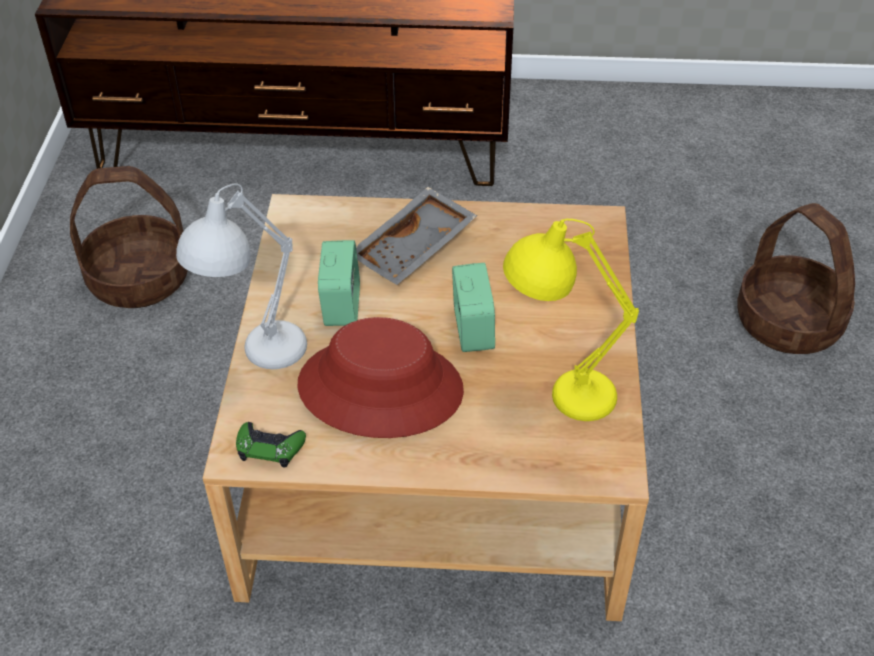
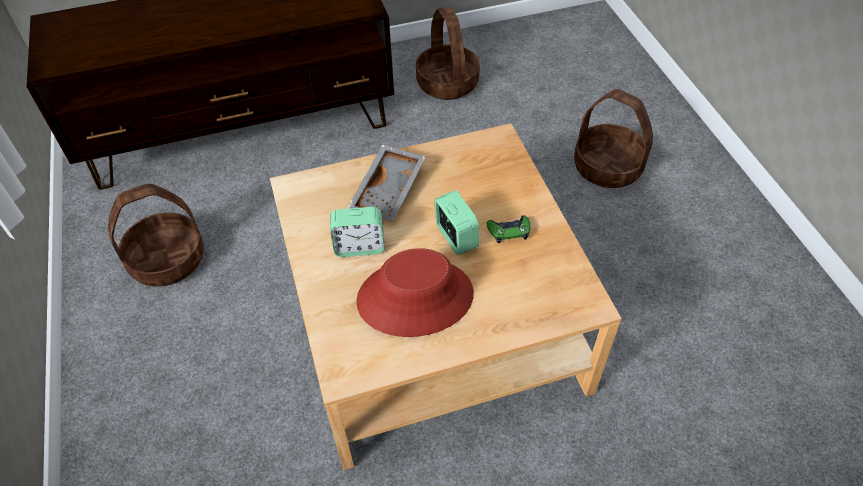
camera: 20 degrees left, 5 degrees up
white table lamp [176,183,307,369] -> none
green game controller [236,422,306,468] -> green game controller moved to [486,215,530,243]
alarm clock [318,240,360,326] -> alarm clock turned 105 degrees clockwise [330,207,384,257]
yellow table lamp [503,219,639,421] -> none
none -> basket [416,6,480,100]

